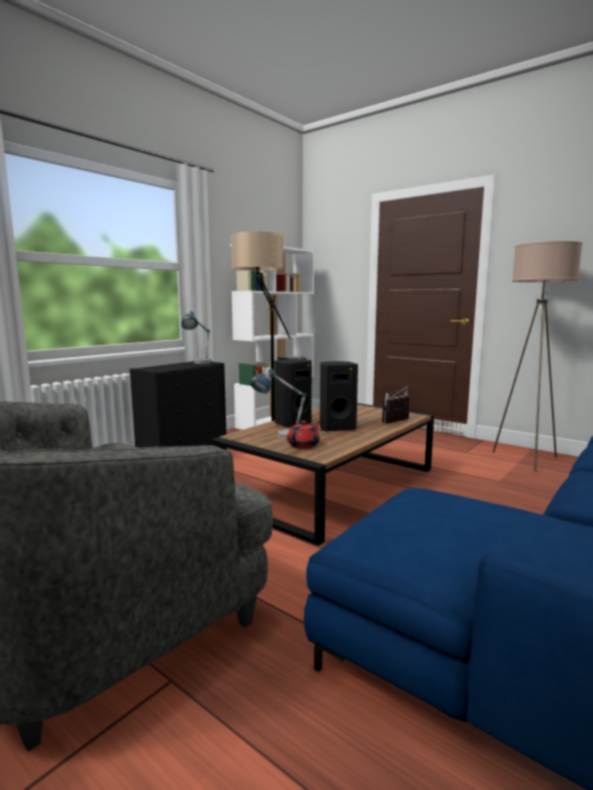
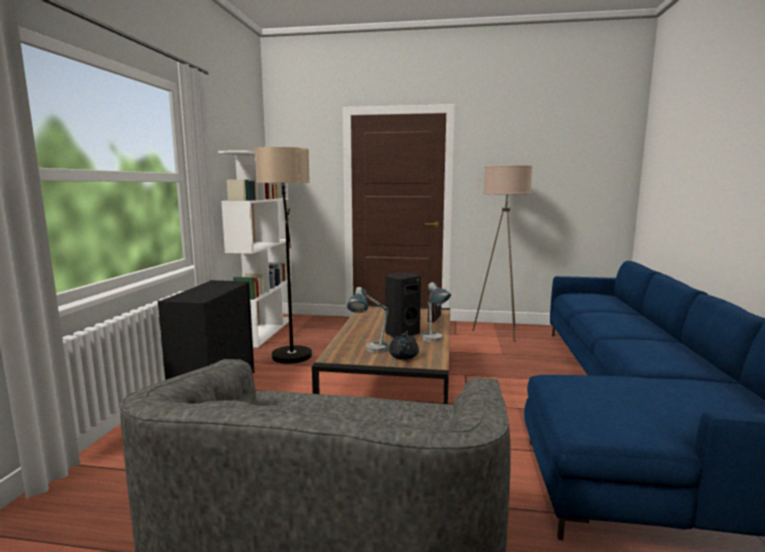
camera: 30 degrees left, 0 degrees up
table lamp [181,310,212,364] -> table lamp moved to [422,282,451,342]
black speaker [274,359,312,428] -> none
red teapot [287,421,320,449] -> black teapot [389,331,419,360]

